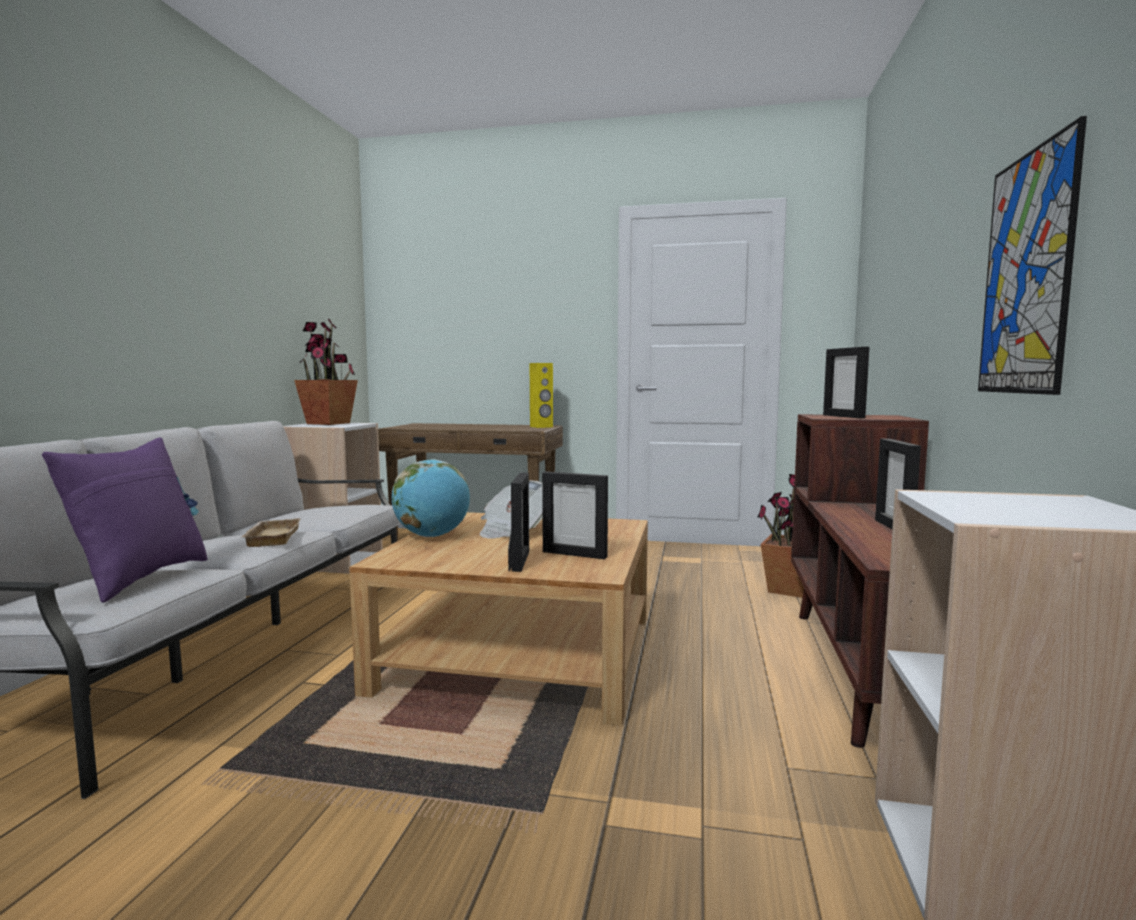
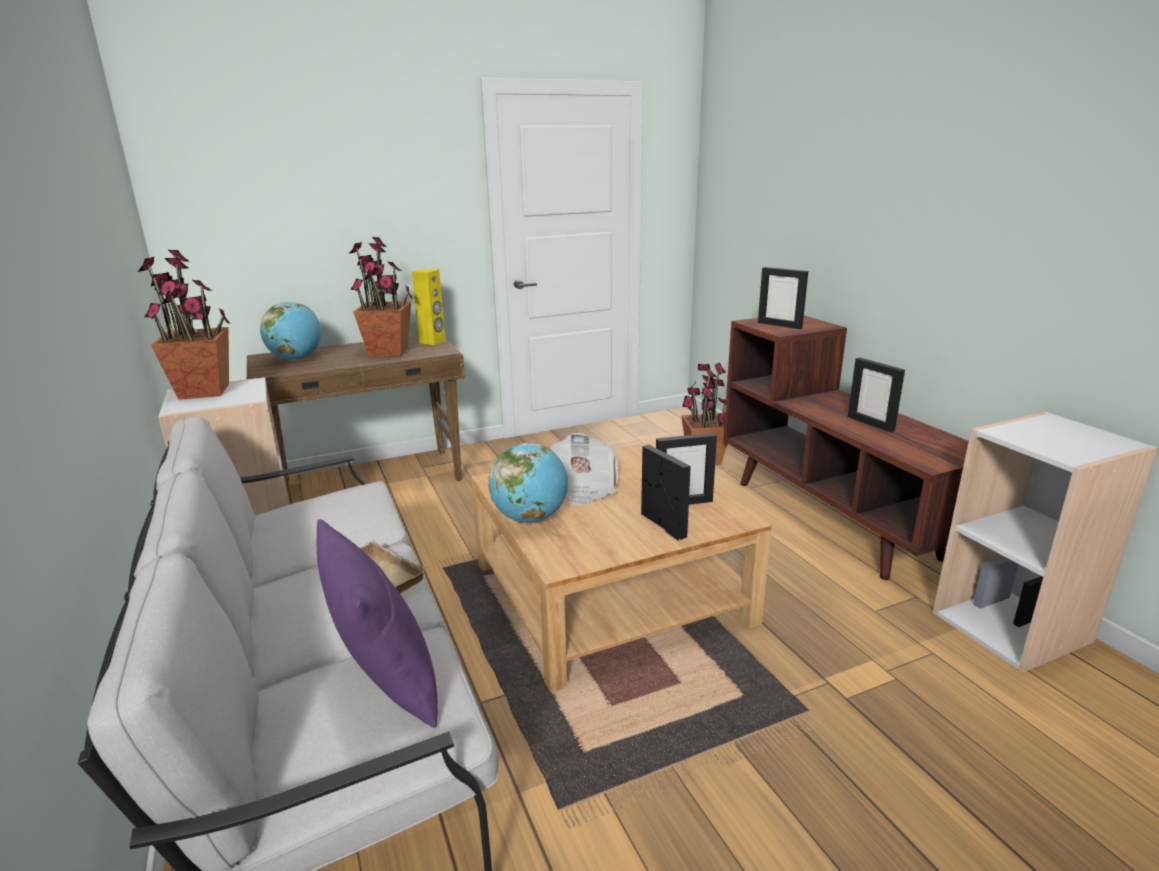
camera: 35 degrees left, 15 degrees up
picture [978,116,1087,395] -> none
none -> globe [260,302,322,360]
none -> potted plant [350,237,413,357]

